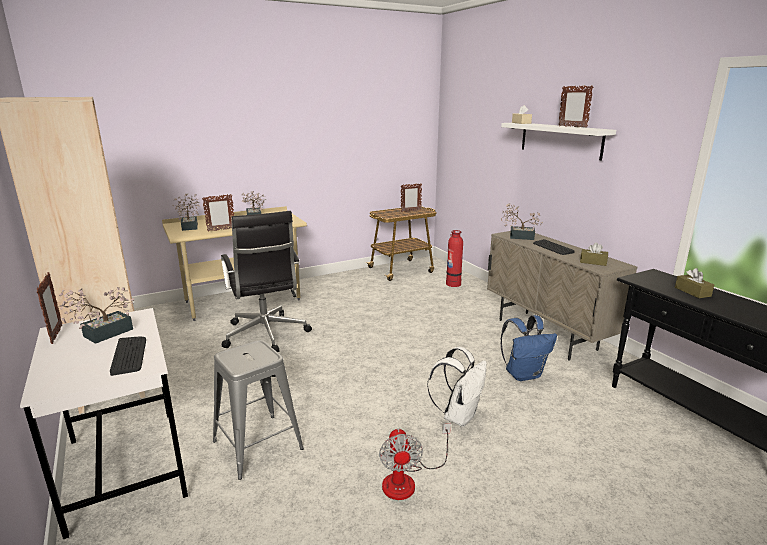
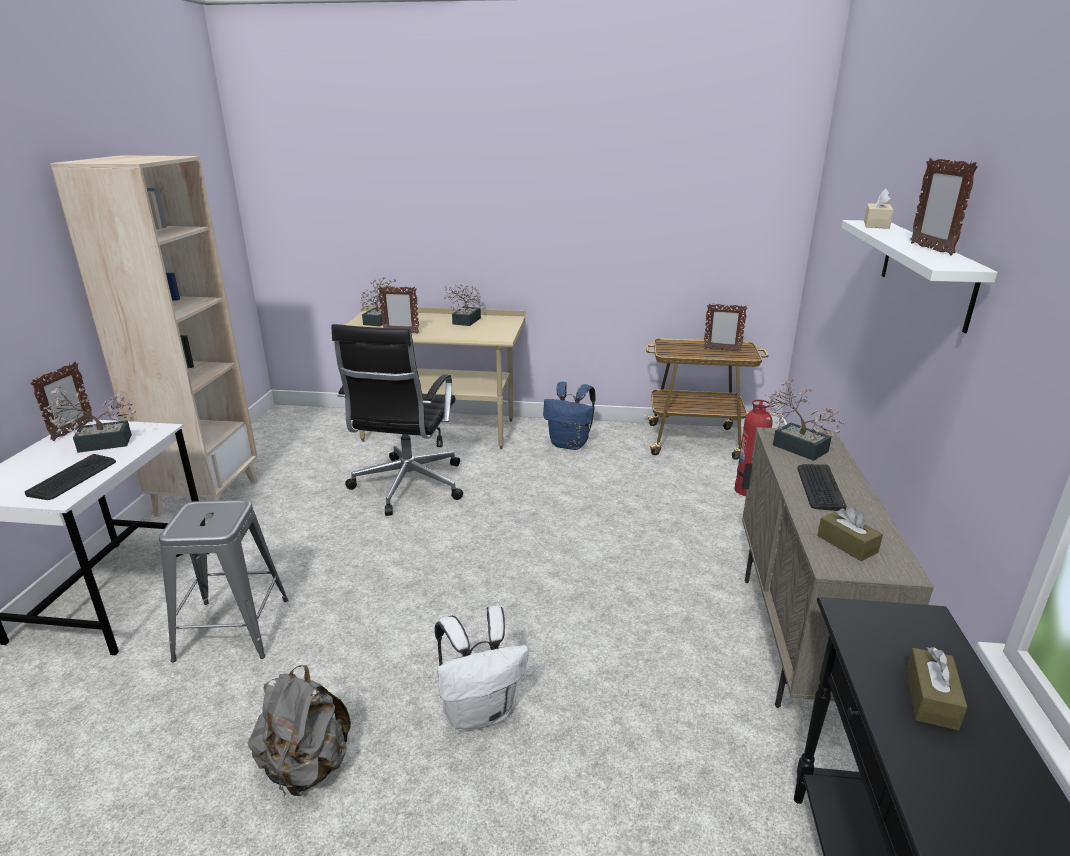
camera: 35 degrees right, 5 degrees up
fan [379,423,451,500] -> grey backpack [248,665,351,797]
blue backpack [500,315,557,381] -> blue backpack moved to [543,382,596,450]

